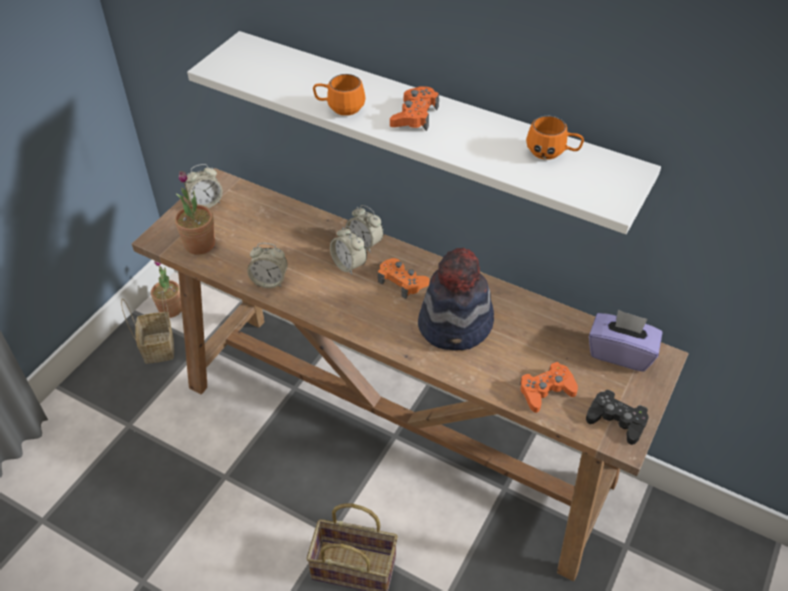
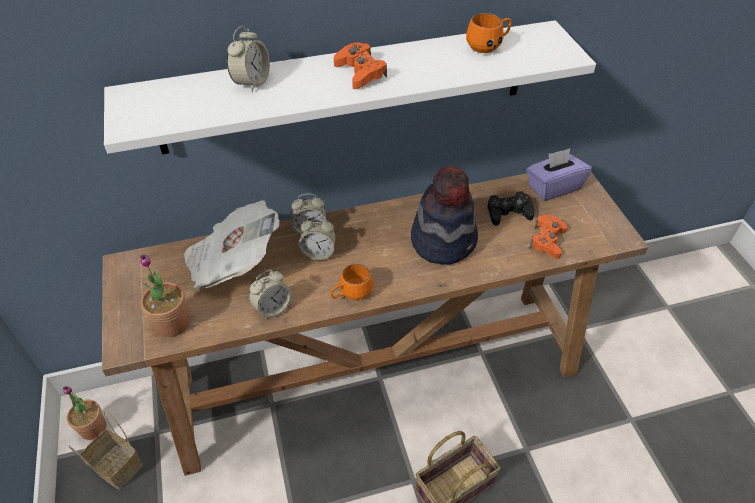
camera: 45 degrees left, 0 degrees up
alarm clock [185,164,223,208] -> alarm clock moved to [227,26,270,92]
orange mug [313,74,365,116] -> orange mug moved to [330,264,373,300]
orange game controller [378,258,429,299] -> none
black game controller [586,390,648,445] -> black game controller moved to [487,191,535,226]
none -> newspaper [184,200,279,291]

